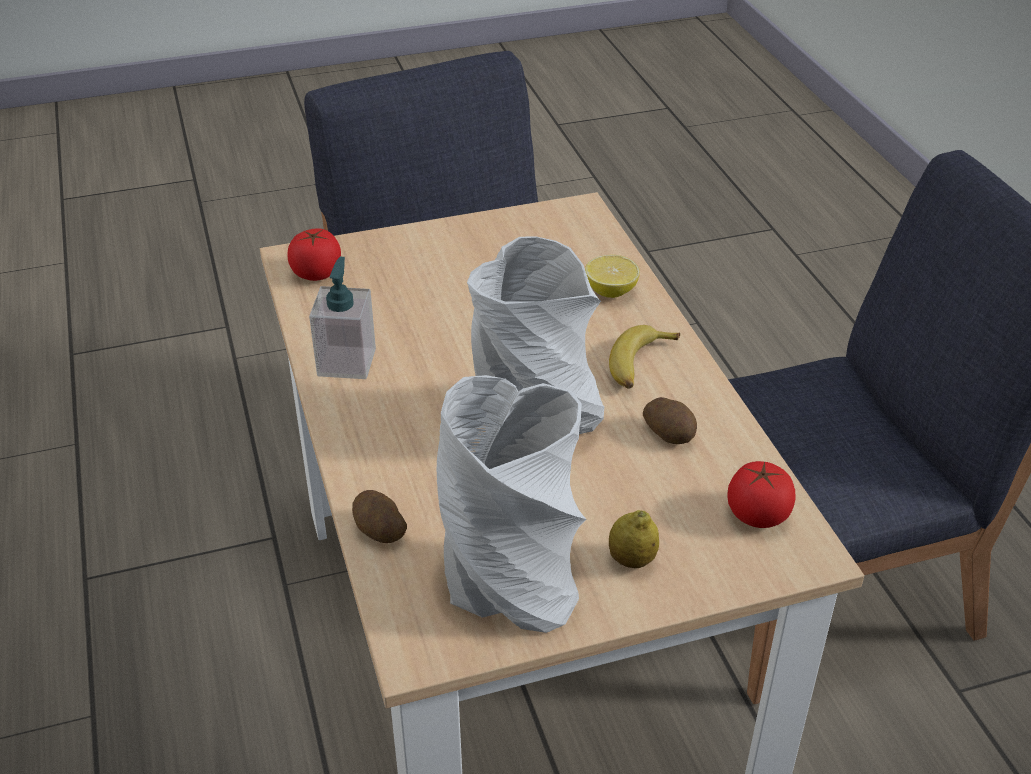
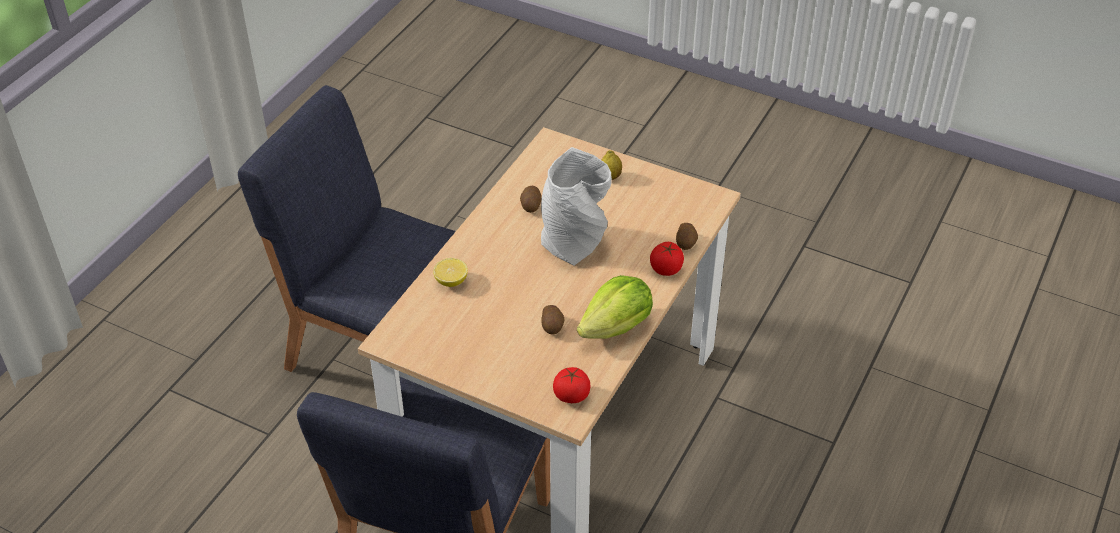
camera: 135 degrees left, 5 degrees up
soap dispenser [309,257,376,379] -> lettuce [577,275,653,339]
grey vase [437,375,586,633] -> none
banana [609,325,680,389] -> none
tomato [727,461,796,528] -> tomato moved to [650,242,684,276]
none -> potato [541,305,565,335]

